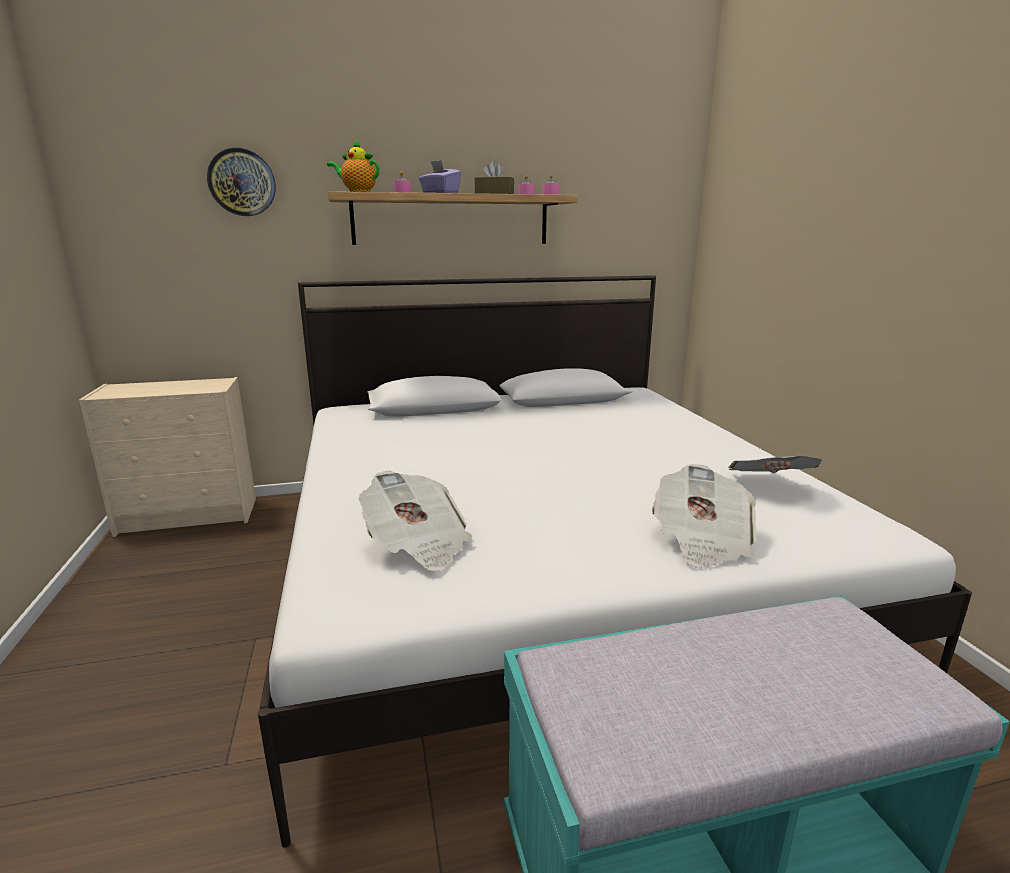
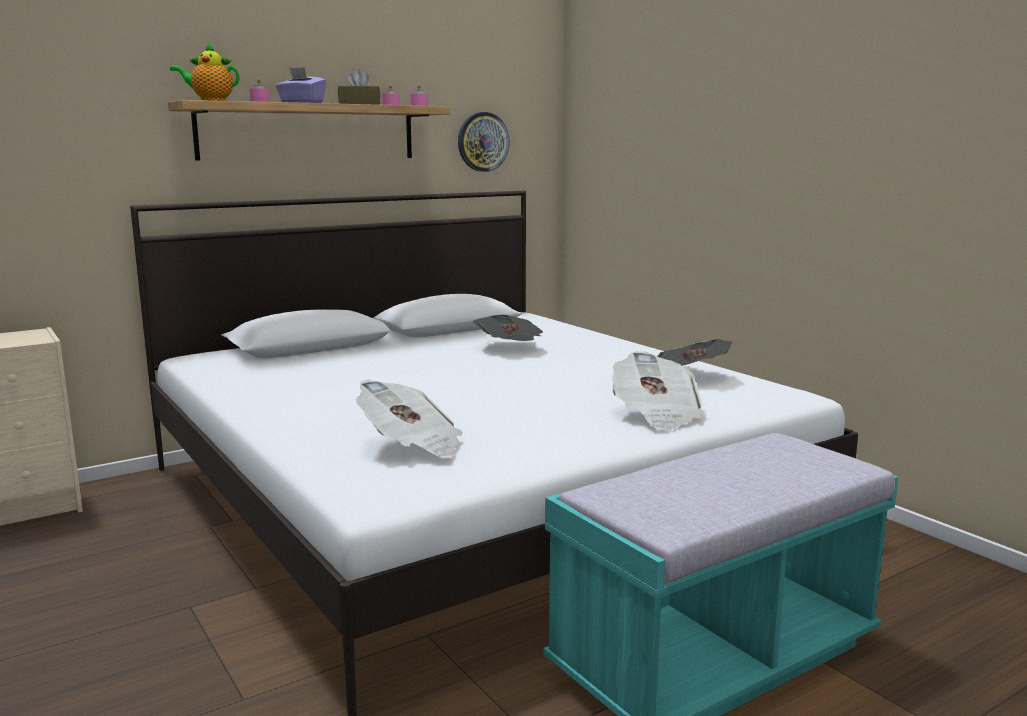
camera: 20 degrees left, 5 degrees down
wall clock [207,148,276,216] -> wall clock moved to [458,112,510,172]
none -> newspaper [473,315,543,341]

